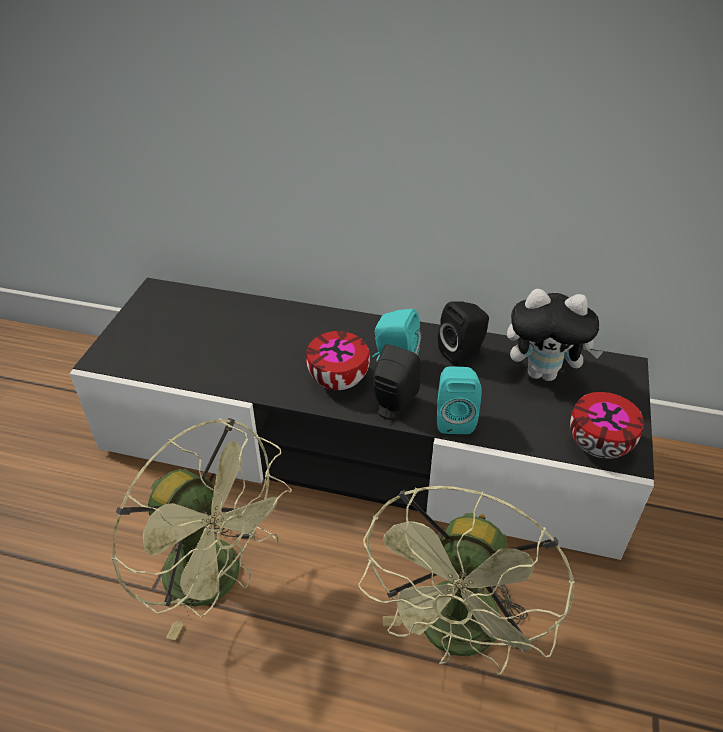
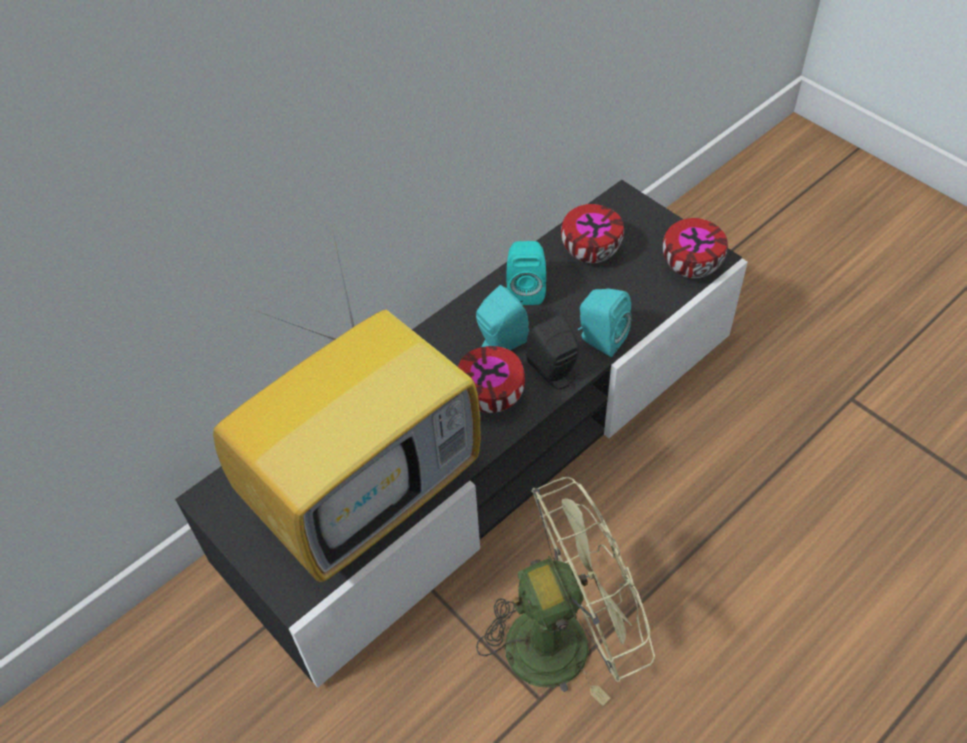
camera: 55 degrees left, 10 degrees up
green fan [358,486,575,675] -> none
black speaker [438,301,489,366] -> turquoise speaker [507,241,546,305]
plush toy [507,289,604,381] -> bowl [561,204,624,263]
none -> television [213,228,481,582]

